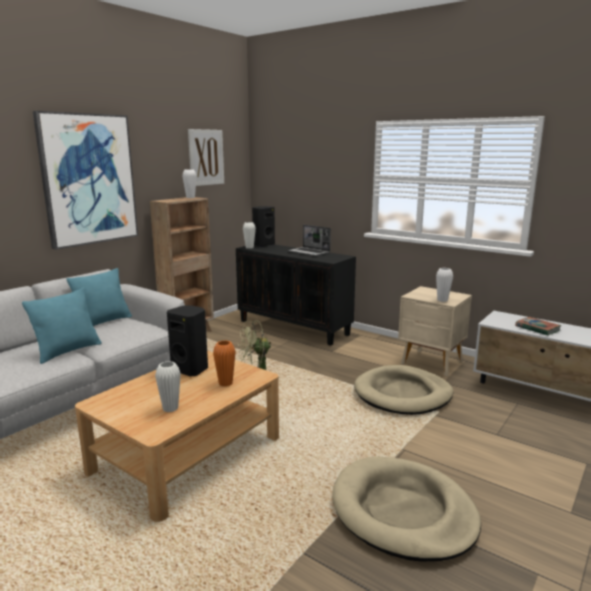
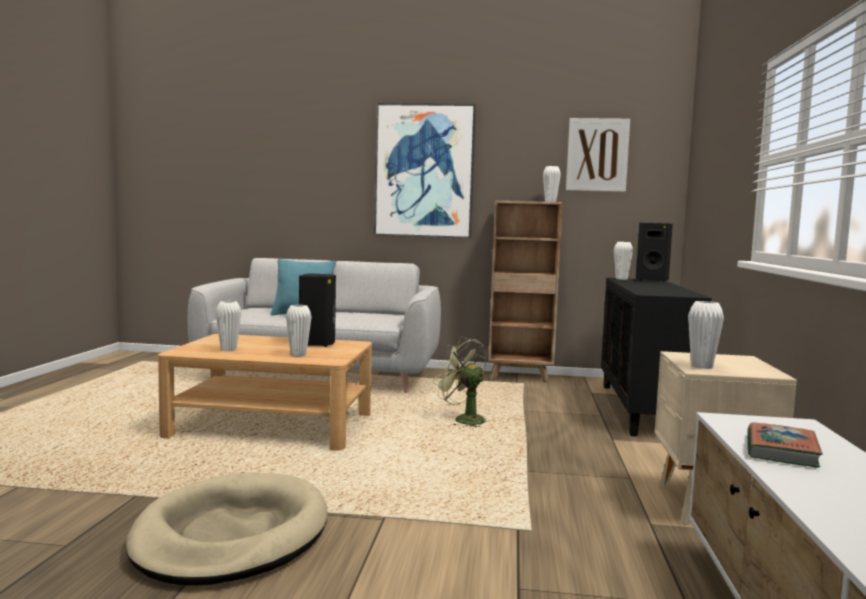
camera: 60 degrees right, 10 degrees down
turquoise pillow [67,268,132,326] -> none
orange vase [213,340,236,386] -> white vase [286,305,312,356]
laptop [288,225,331,256] -> none
beige dog bed [354,365,454,415] -> none

